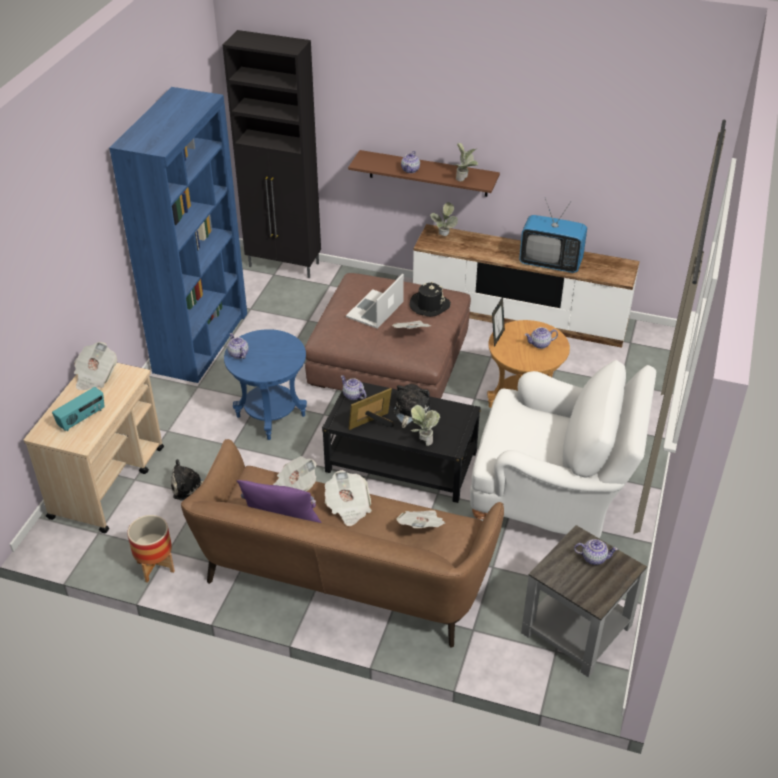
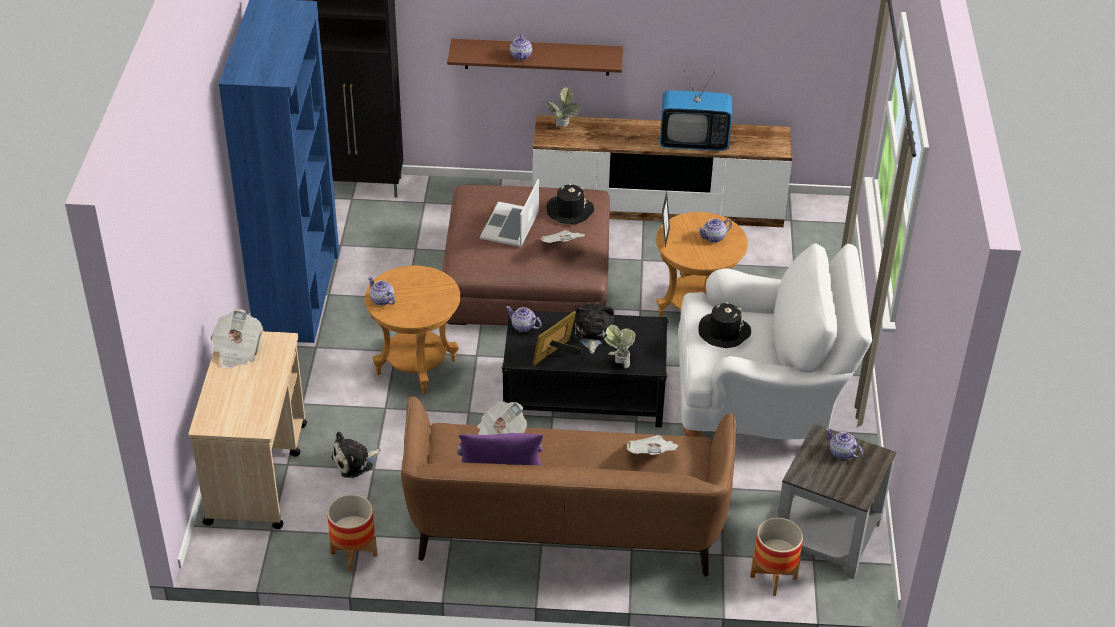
camera: 15 degrees left, 0 degrees up
radio [52,387,105,431] -> none
blue side table [224,329,307,440] -> brown side table [365,266,460,394]
newspaper [325,470,372,526] -> none
potted plant [454,143,478,182] -> none
teapot [574,539,618,565] -> teapot turned 135 degrees counterclockwise [826,428,863,459]
none -> black hat [698,302,751,348]
none -> planter [750,518,803,596]

